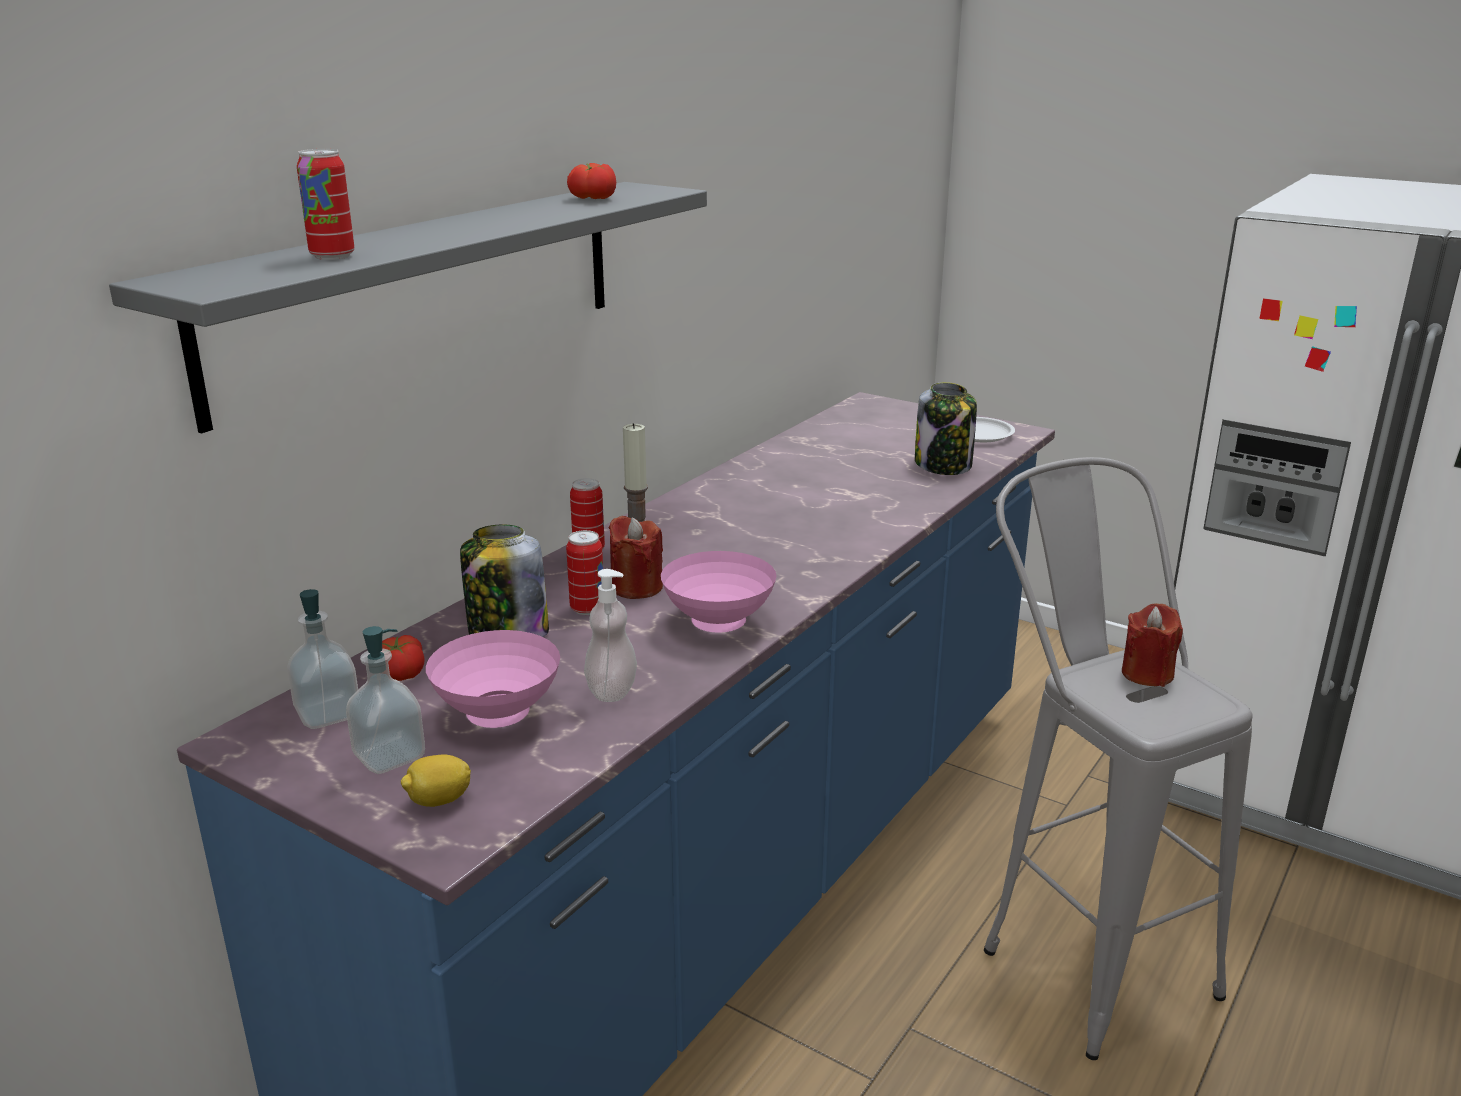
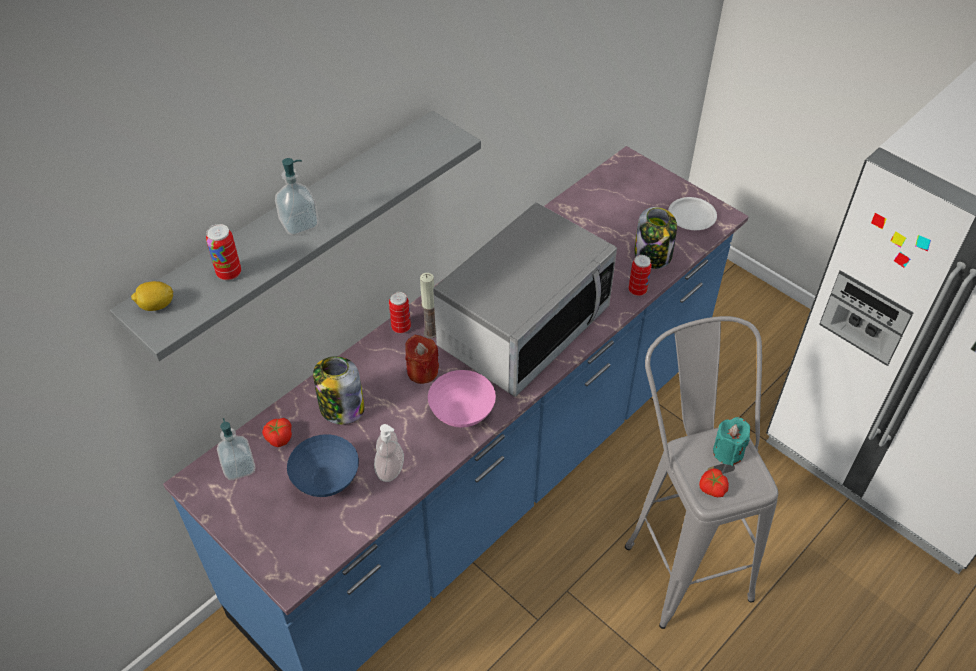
camera: 10 degrees right, 25 degrees up
soap dispenser [346,626,425,774] -> soap dispenser moved to [275,158,319,236]
lemon [401,754,471,807] -> lemon moved to [131,281,174,311]
pink bowl [426,630,560,728] -> blue bowl [287,434,359,497]
can [566,530,603,615] -> can moved to [629,255,652,296]
tomato [567,163,616,199] -> tomato moved to [699,468,729,497]
red candle [1122,603,1183,687] -> turquoise candle [713,417,750,466]
none -> microwave [433,202,617,397]

